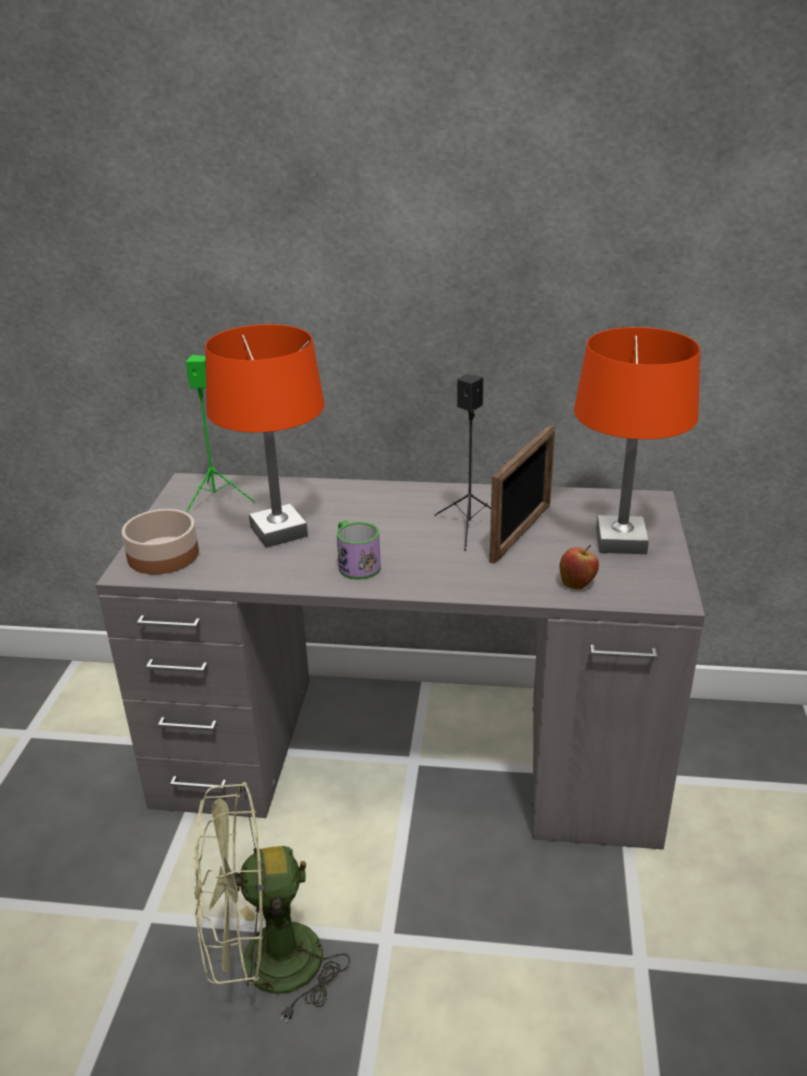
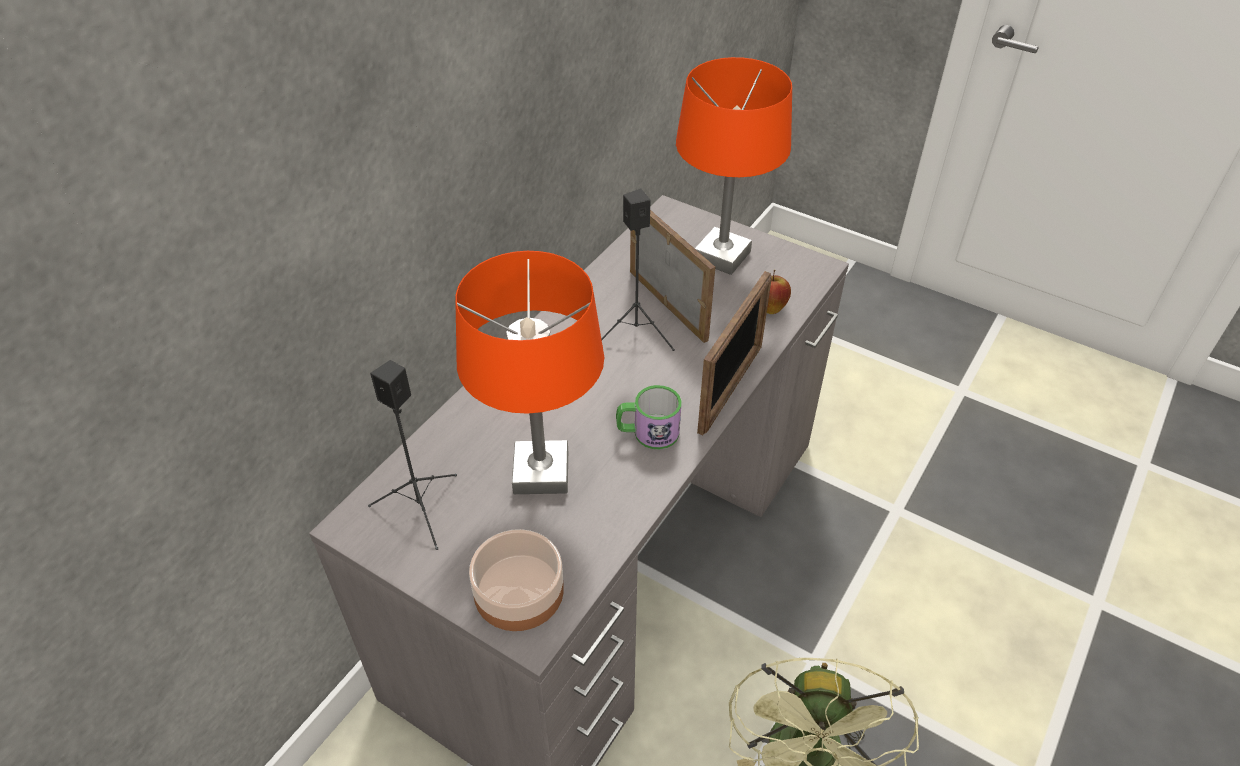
camera: 65 degrees left, 15 degrees up
green speaker [186,355,255,513] -> black speaker [368,360,457,550]
none -> picture frame [697,271,772,435]

